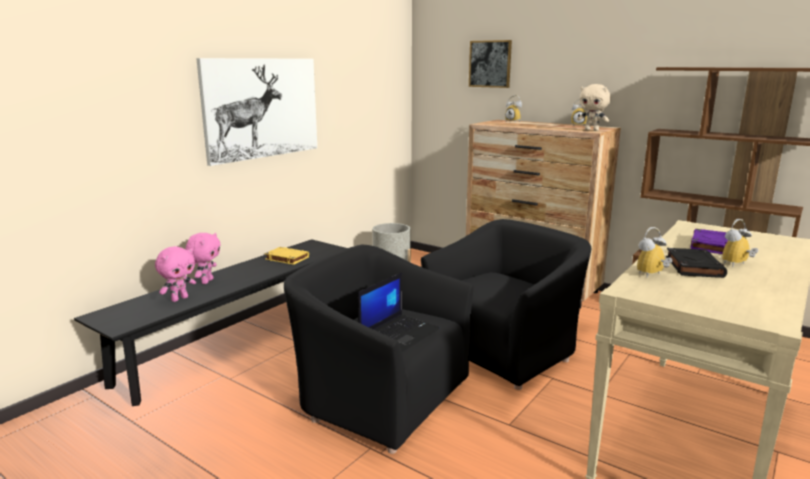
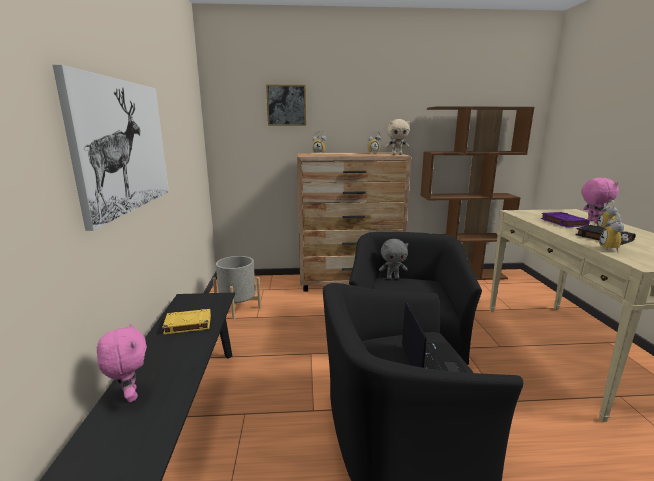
camera: 40 degrees left, 0 degrees up
pink plush toy [155,246,196,302] -> pink plush toy moved to [581,178,619,223]
none -> grey plush toy [379,239,408,279]

